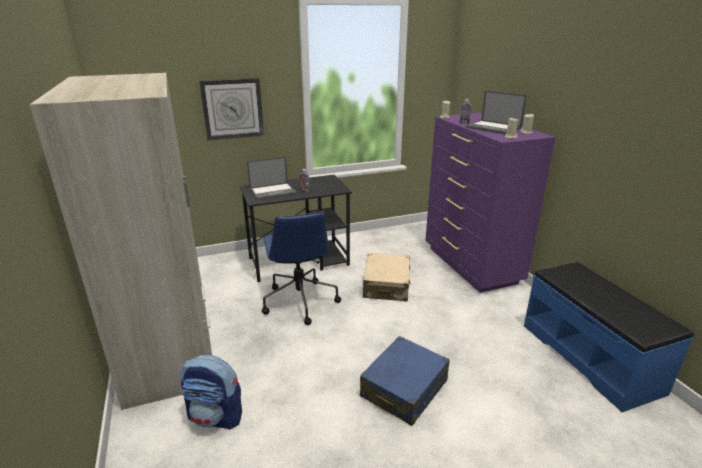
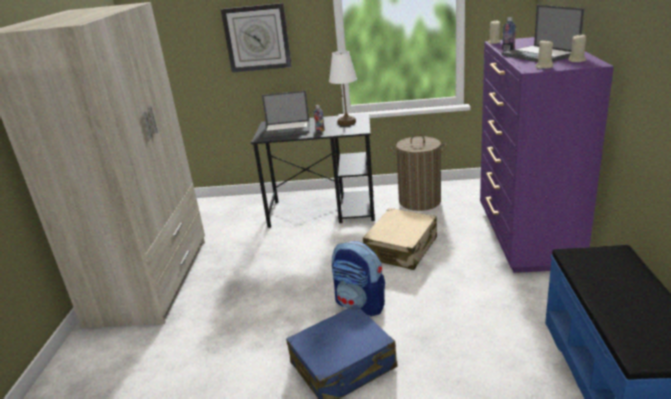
camera: 25 degrees right, 0 degrees up
backpack [180,355,242,430] -> backpack moved to [332,241,385,317]
blue office chair [262,211,341,325] -> none
none -> white table lamp [329,51,357,126]
none -> laundry basket [391,134,446,211]

